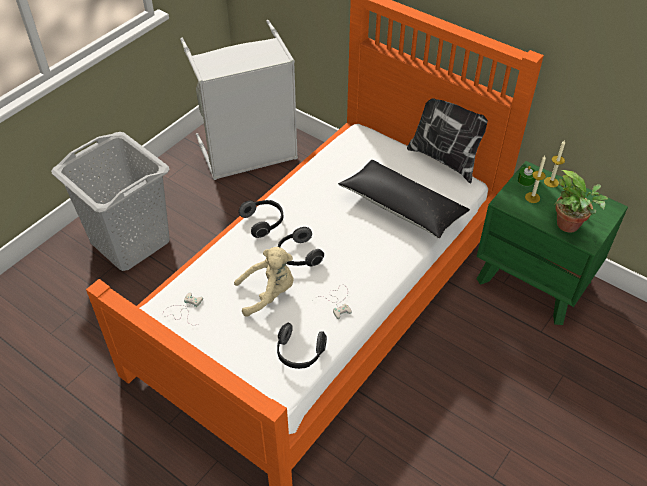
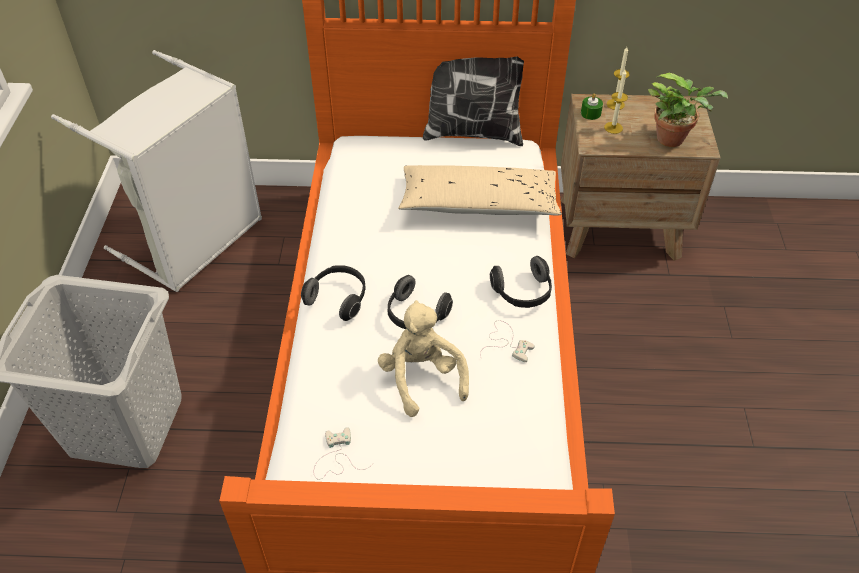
camera: 35 degrees left, 0 degrees up
beige plush toy [234,247,294,317] -> beige plush toy turned 60 degrees counterclockwise [378,300,469,417]
headphones [277,323,327,369] -> headphones moved to [490,256,552,308]
black pillow [338,160,470,239] -> beige pillow [398,165,562,216]
green nightstand [477,161,628,325] -> brown nightstand [561,94,721,261]

